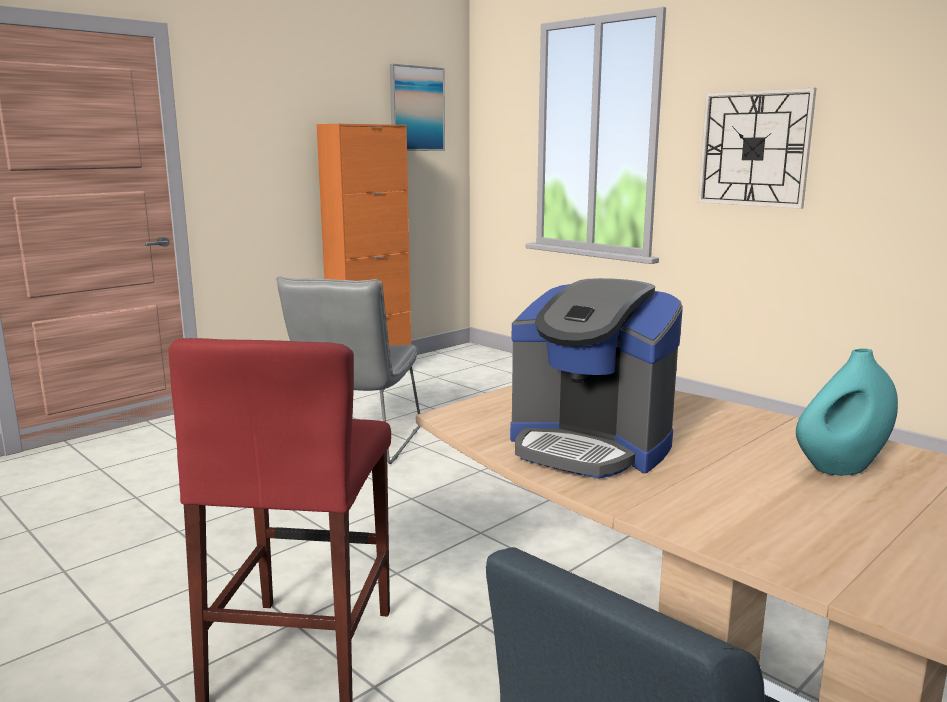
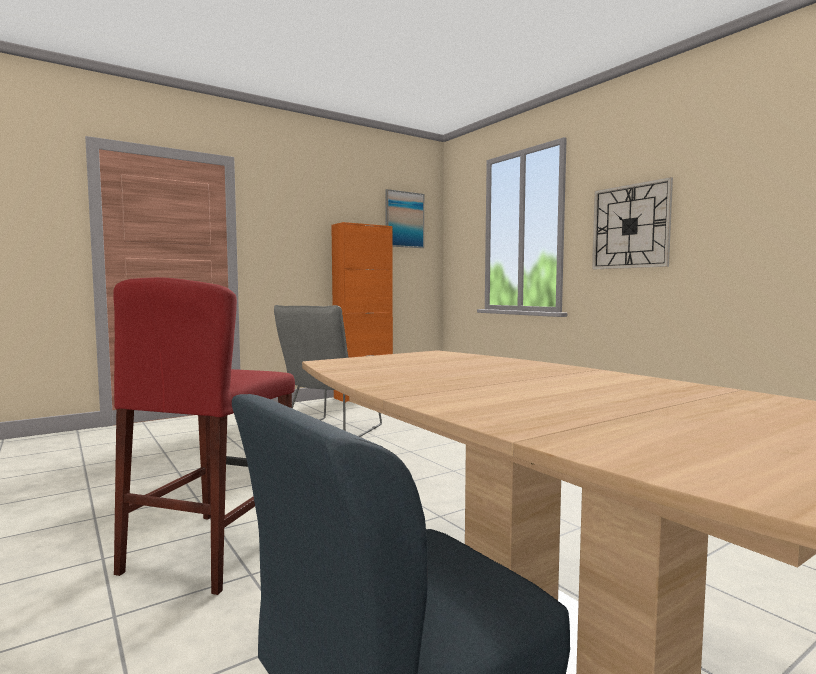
camera: 10 degrees right, 10 degrees down
coffee machine [510,278,683,479] -> none
turquoise vase [796,348,898,476] -> none

